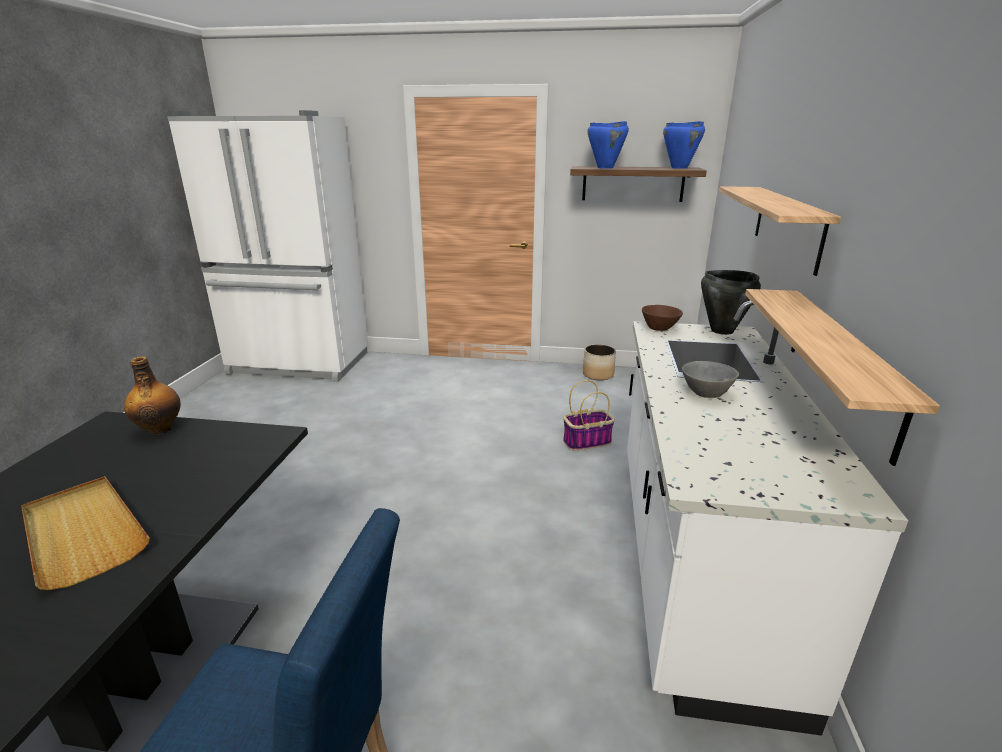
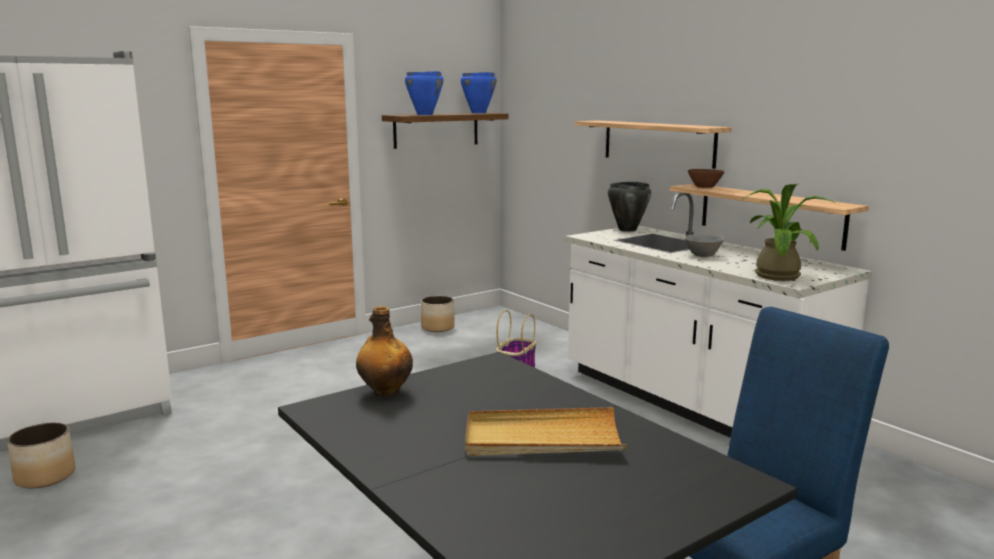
camera: 45 degrees left, 10 degrees down
brown bowl [642,305,683,331] -> brown bowl moved to [688,169,725,188]
none -> planter [7,423,75,489]
none -> potted plant [743,184,835,281]

